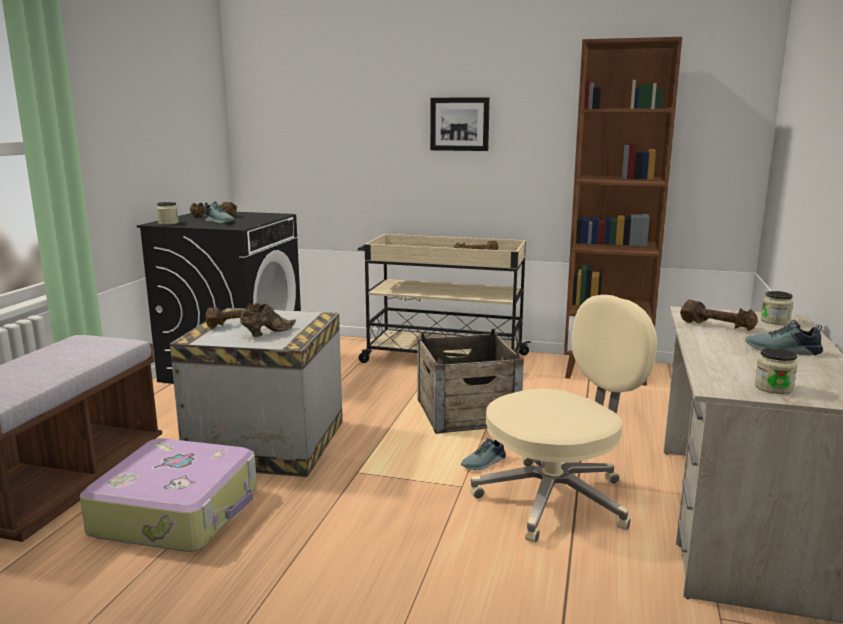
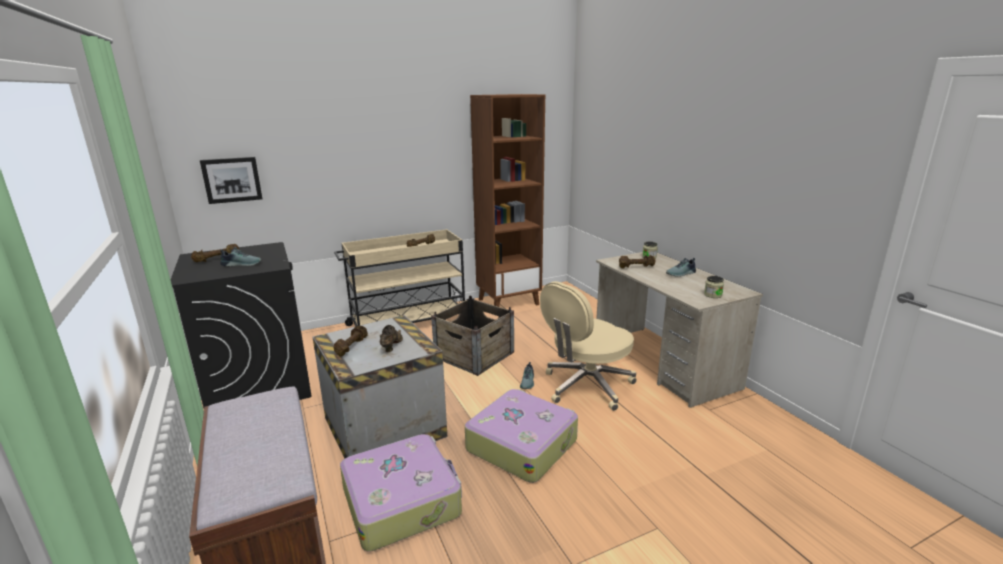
camera: 40 degrees left, 5 degrees up
jar [157,202,179,225] -> none
picture [430,97,490,151] -> picture moved to [200,157,262,204]
beige office chair [470,295,657,543] -> beige office chair turned 150 degrees counterclockwise [540,281,637,411]
none -> suitcase [465,389,578,483]

